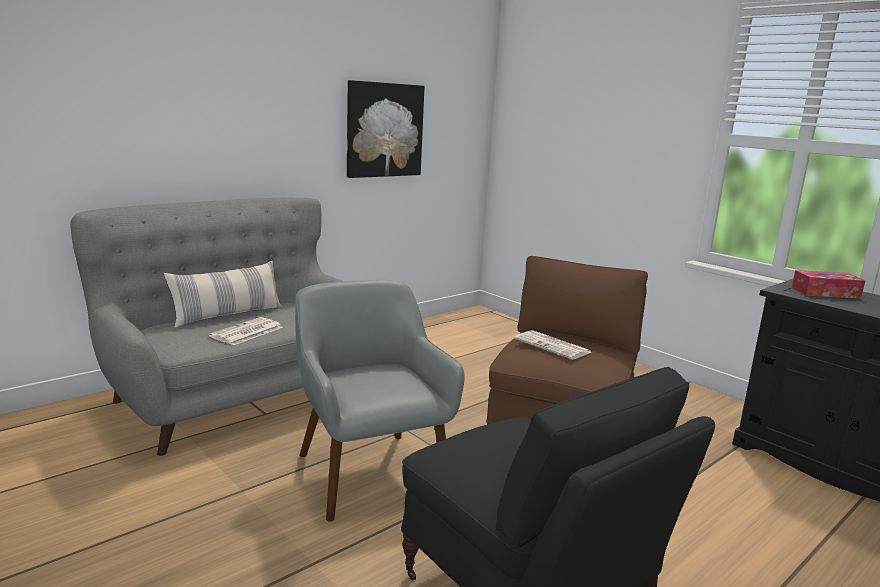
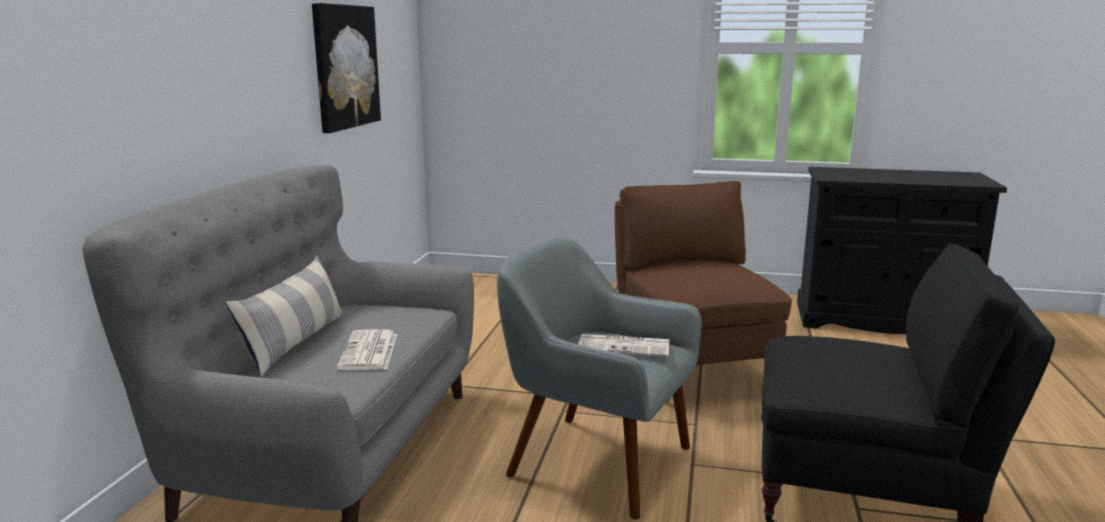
camera: 35 degrees left, 0 degrees up
newspaper [514,330,591,360] -> newspaper moved to [578,334,669,358]
tissue box [792,270,865,299] -> none

